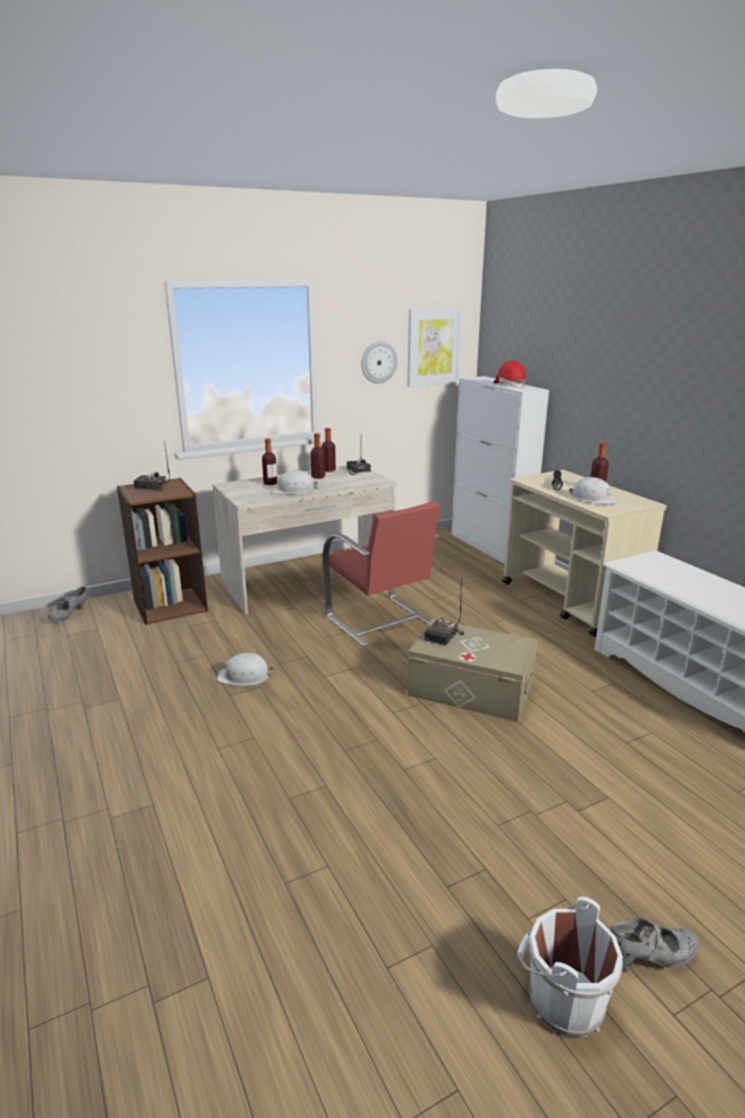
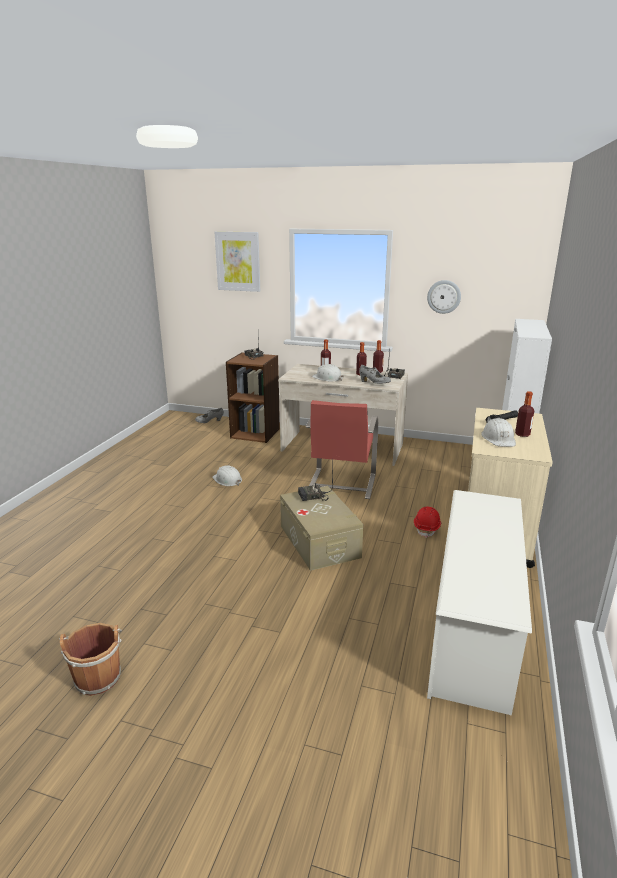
camera: 45 degrees right, 0 degrees up
picture [407,307,463,387] -> picture moved to [215,231,260,292]
red hard hat [493,361,527,388] -> red hard hat moved to [414,507,441,538]
white bucket [517,897,623,1037] -> brown bucket [59,623,122,696]
grey shoe [610,918,700,971] -> grey shoe moved to [359,365,391,384]

